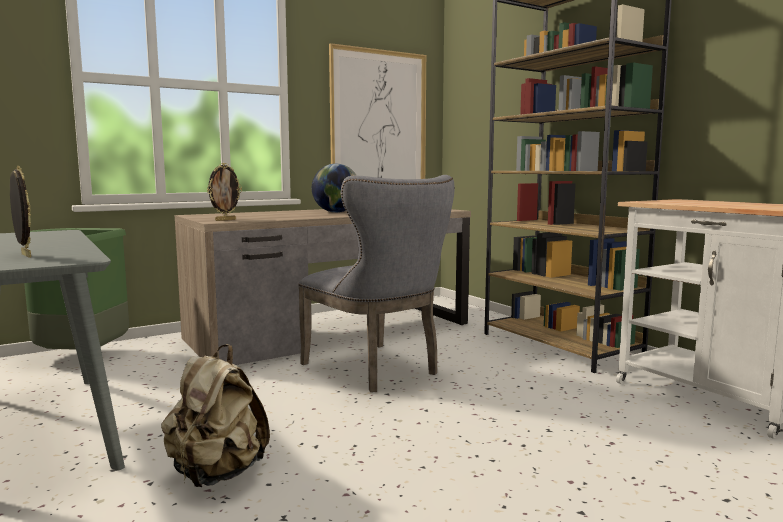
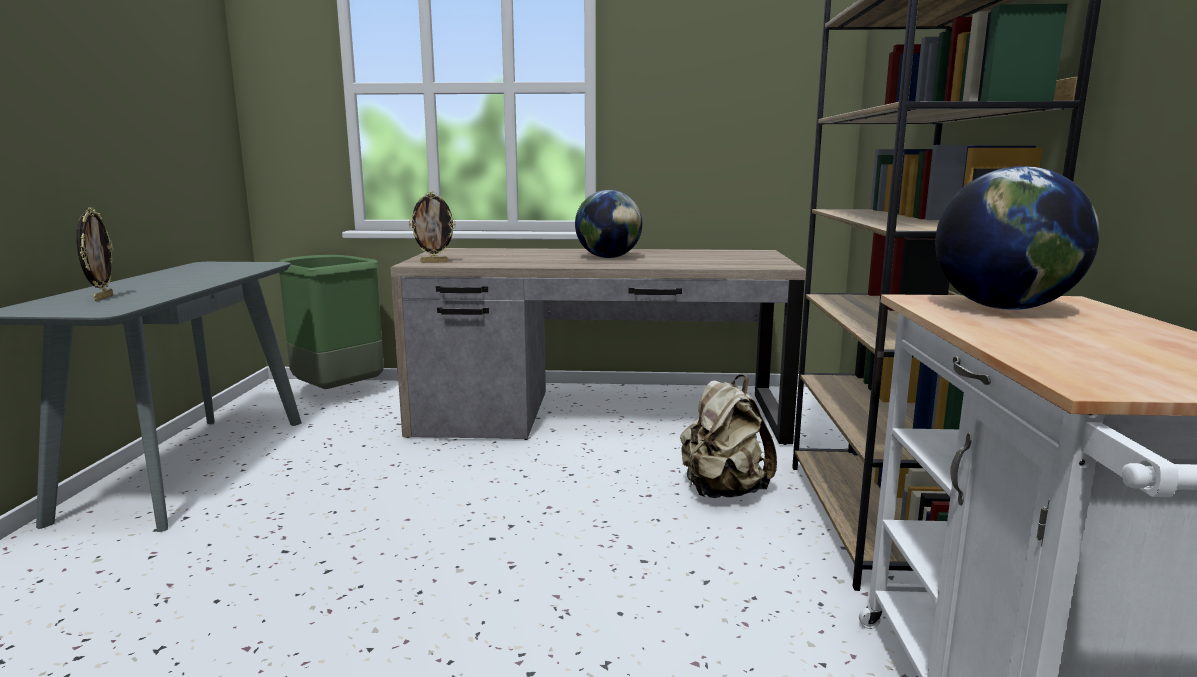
camera: 35 degrees right, 5 degrees up
beige backpack [161,344,270,487] -> beige backpack moved to [680,375,777,498]
grey chair [298,175,454,392] -> none
picture [329,43,426,179] -> none
none -> globe [935,166,1100,310]

